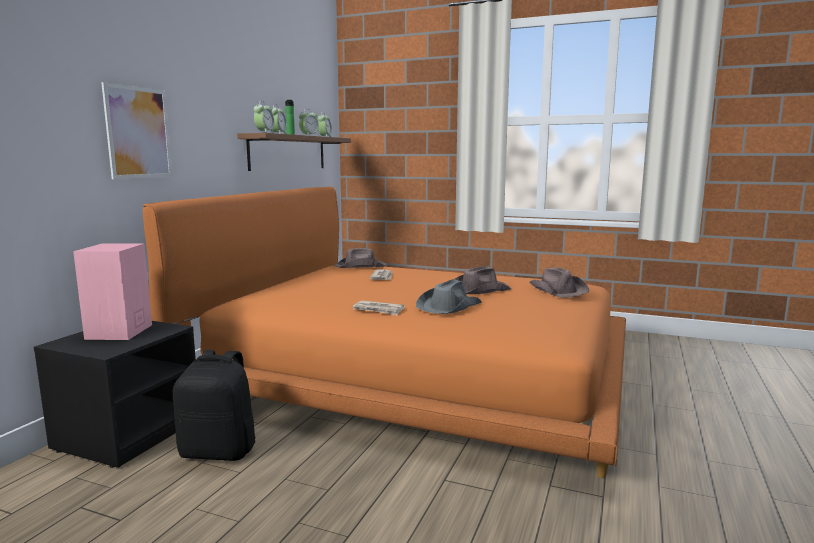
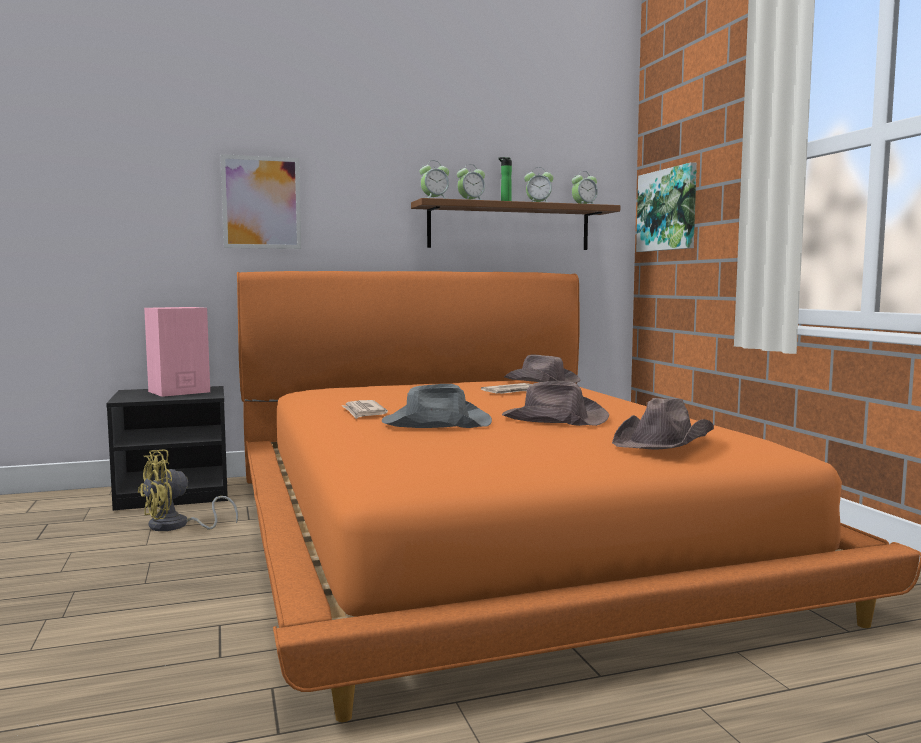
camera: 50 degrees right, 5 degrees down
black backpack [173,350,256,461] -> yellow fan [138,449,238,531]
none -> picture [636,162,697,252]

